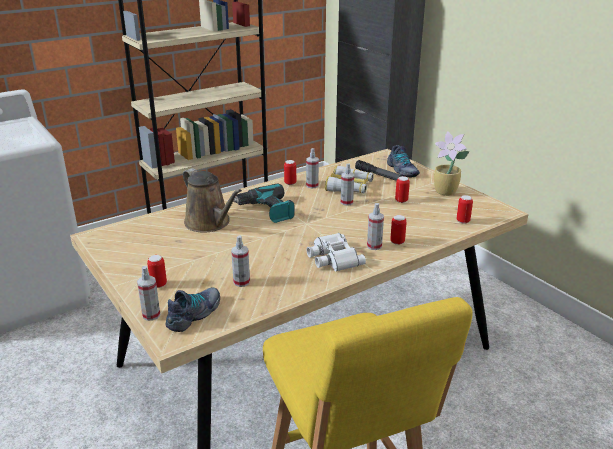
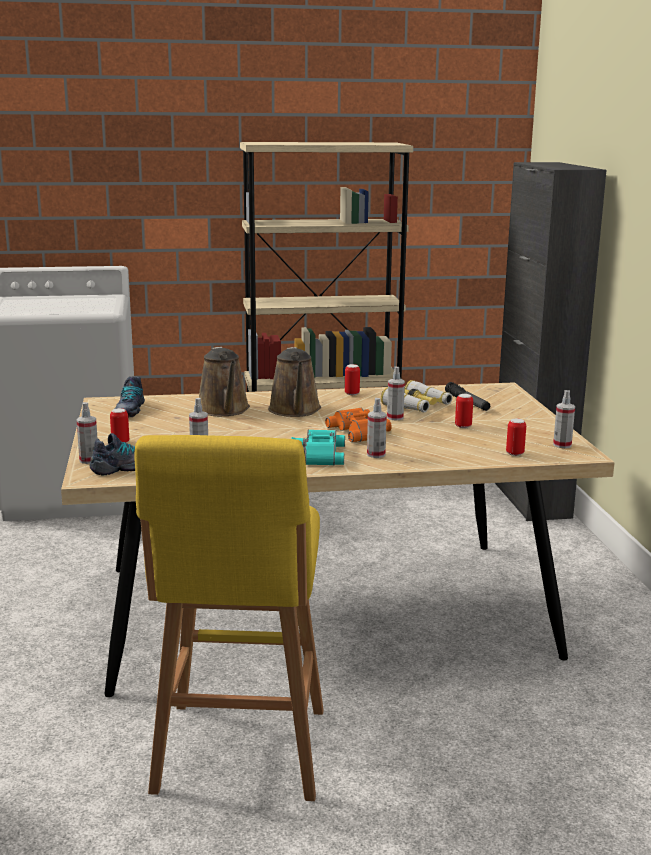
camera: 25 degrees right, 10 degrees down
power drill [233,183,295,223] -> brown watering can [268,347,321,417]
spray bottle [306,148,319,188] -> spray bottle moved to [553,390,575,448]
white binoculars [307,233,366,272] -> turquoise binoculars [291,430,345,465]
shoe [387,145,420,178] -> shoe moved to [114,377,145,418]
can [390,215,407,245] -> none
potted plant [434,132,469,196] -> none
none -> orange binoculars [325,408,392,442]

